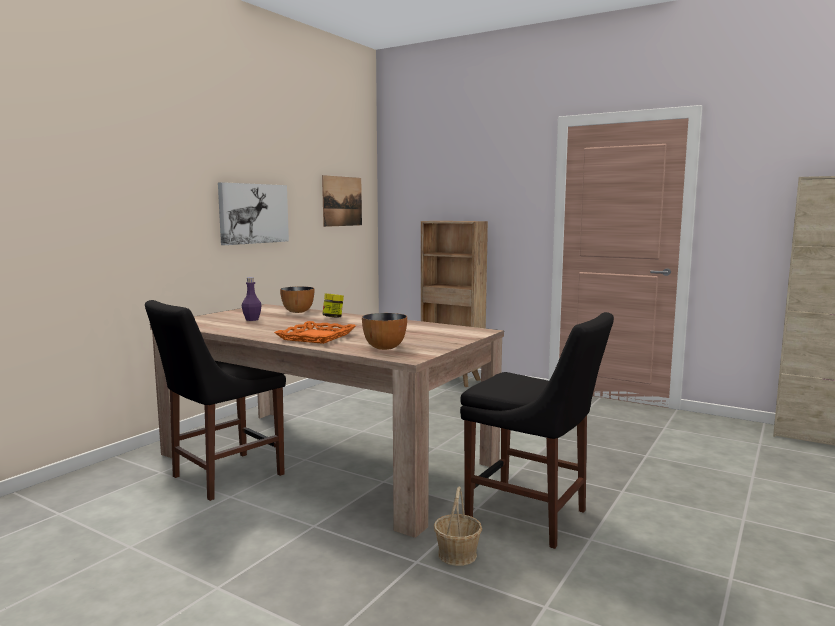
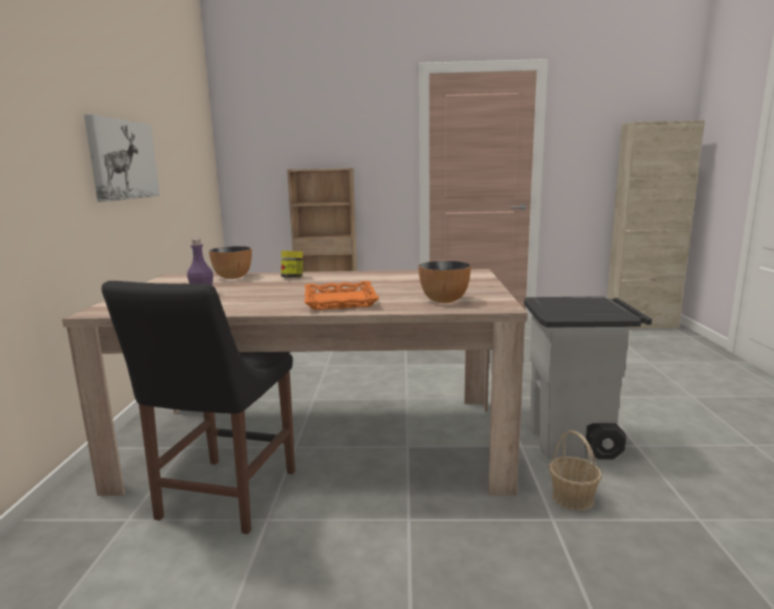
camera: 30 degrees left, 5 degrees up
picture [322,175,362,227] -> none
black chair [460,312,614,549] -> grey trash can [524,296,652,459]

